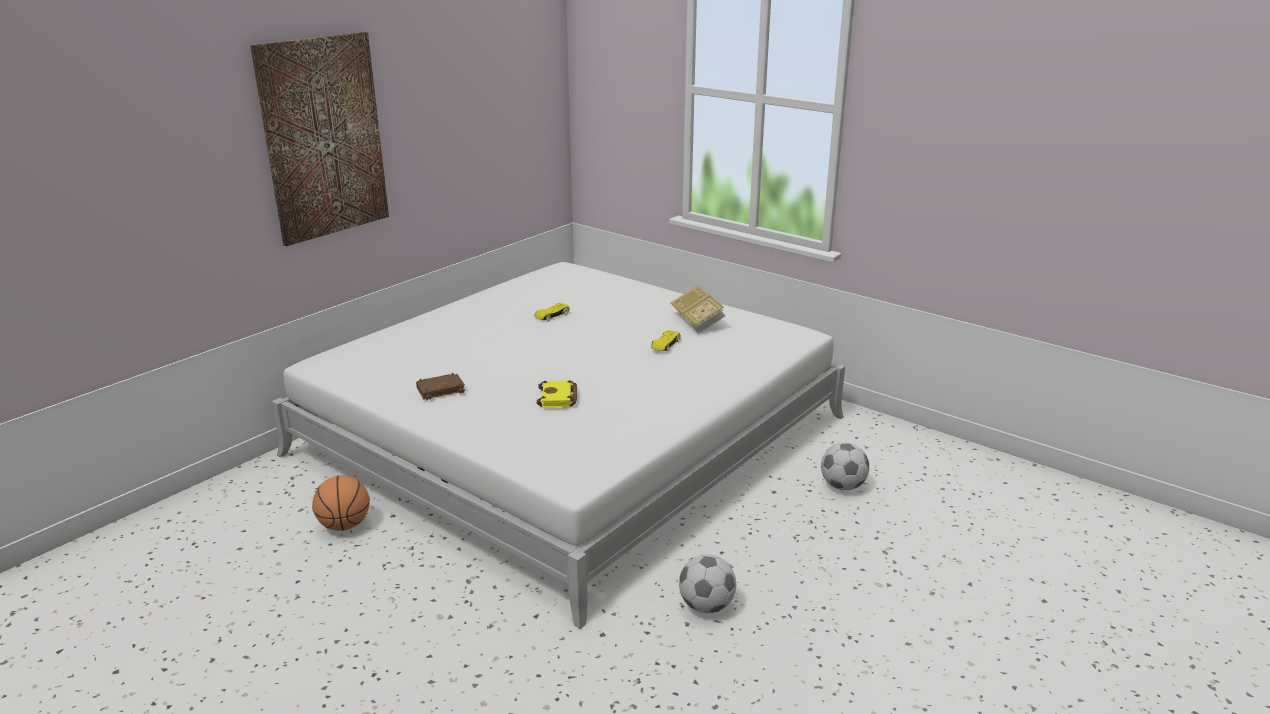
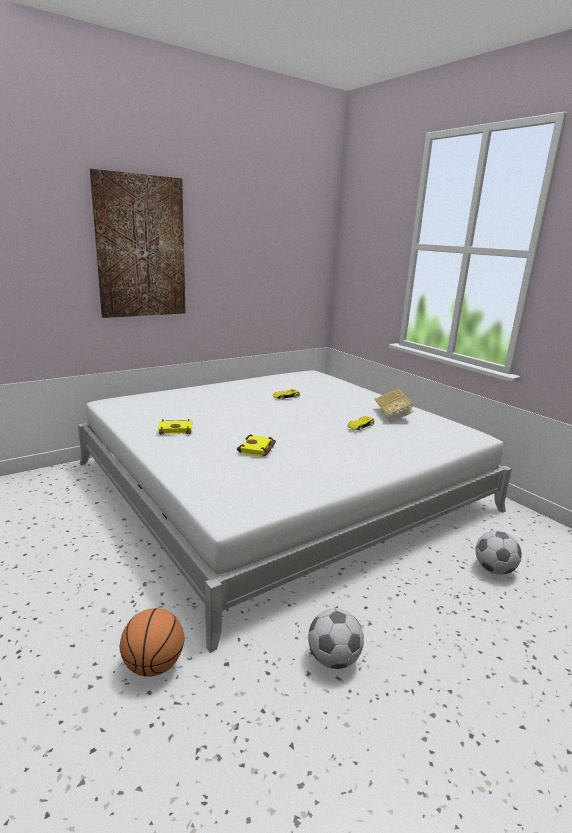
camera: 15 degrees right, 5 degrees down
basketball [312,475,370,531] -> basketball moved to [120,608,184,677]
brown book [416,373,465,400] -> yellow book [158,419,192,435]

